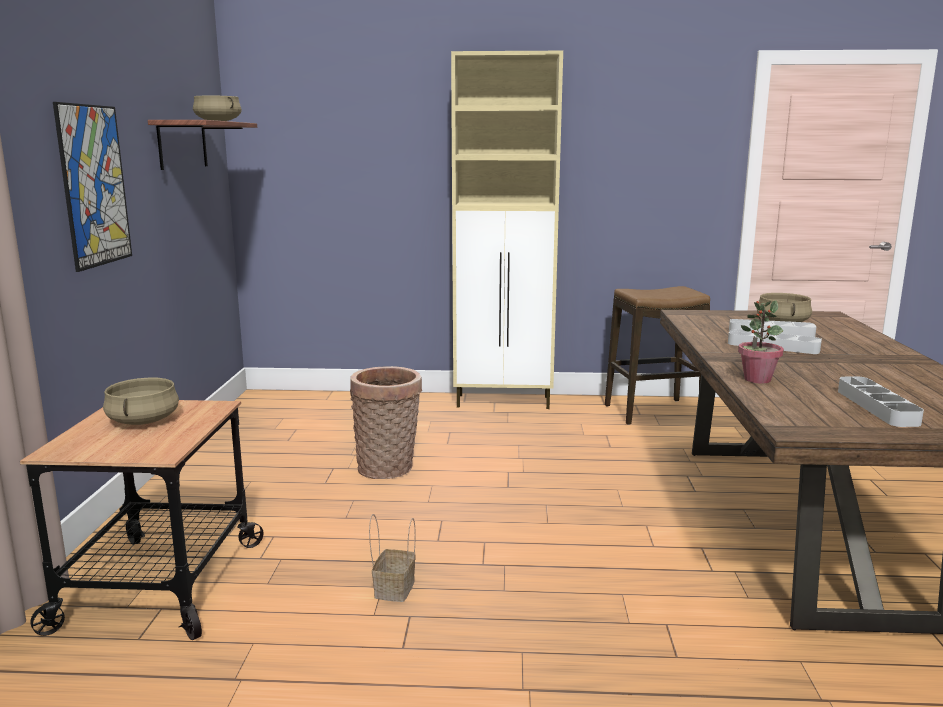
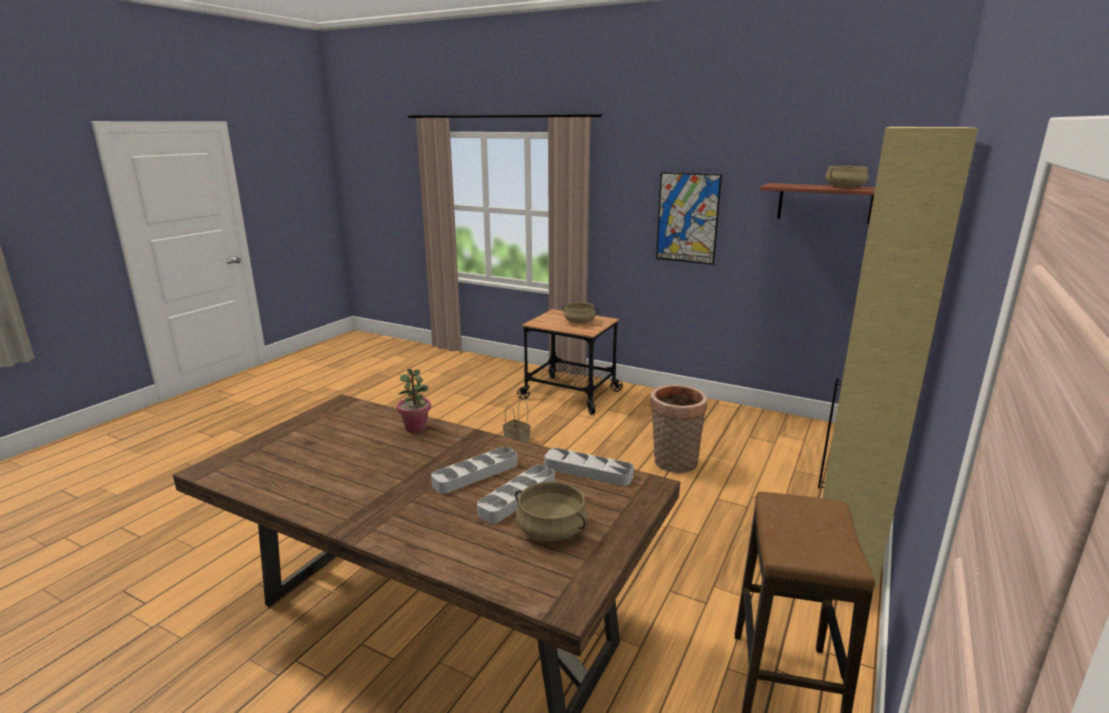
camera: 115 degrees right, 5 degrees up
grey tray [838,376,924,427] -> grey tray moved to [545,448,634,486]

